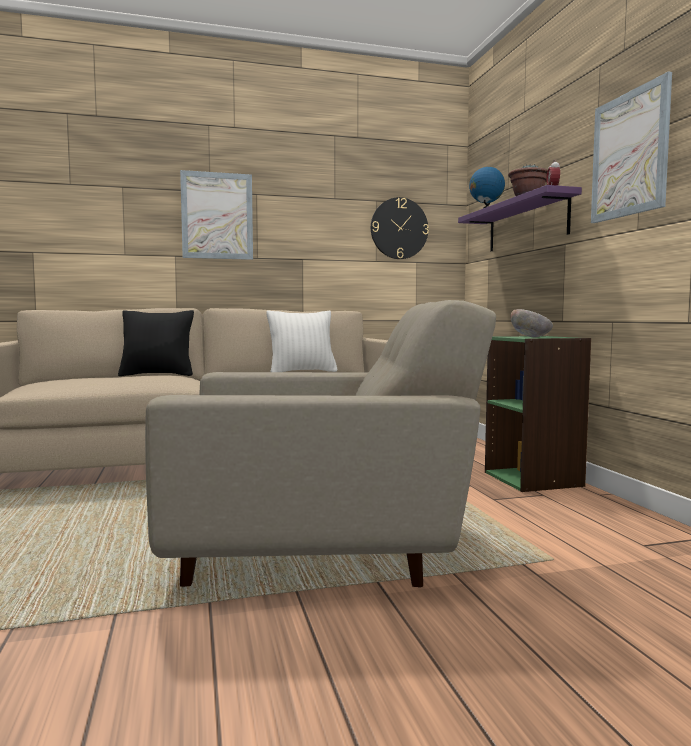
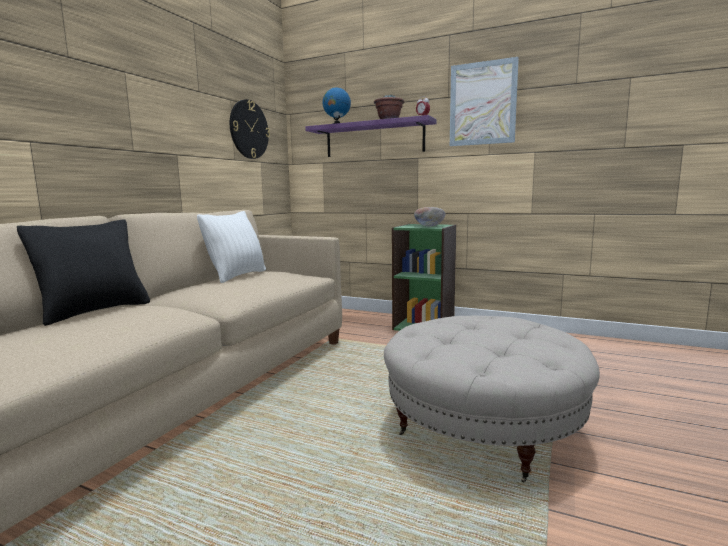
camera: 50 degrees left, 5 degrees up
beige armchair [145,300,496,588] -> beige ottoman [384,316,600,483]
picture [180,170,253,260] -> none

